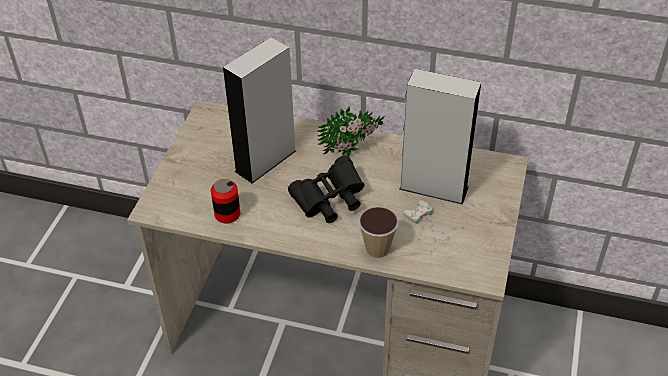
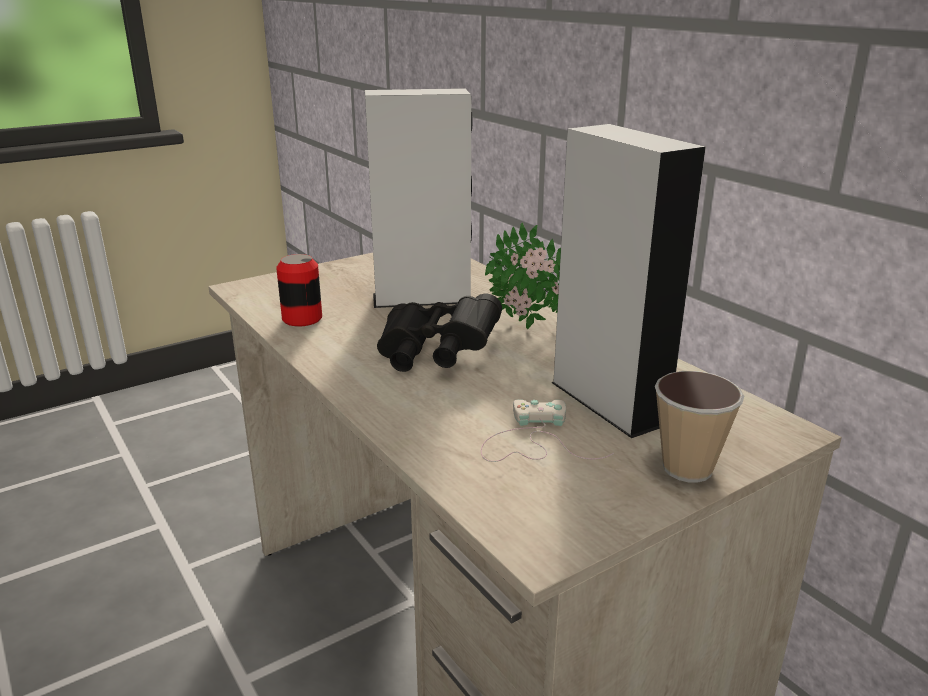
camera: 40 degrees right, 20 degrees down
cup [359,207,399,258] -> cup moved to [655,371,744,483]

